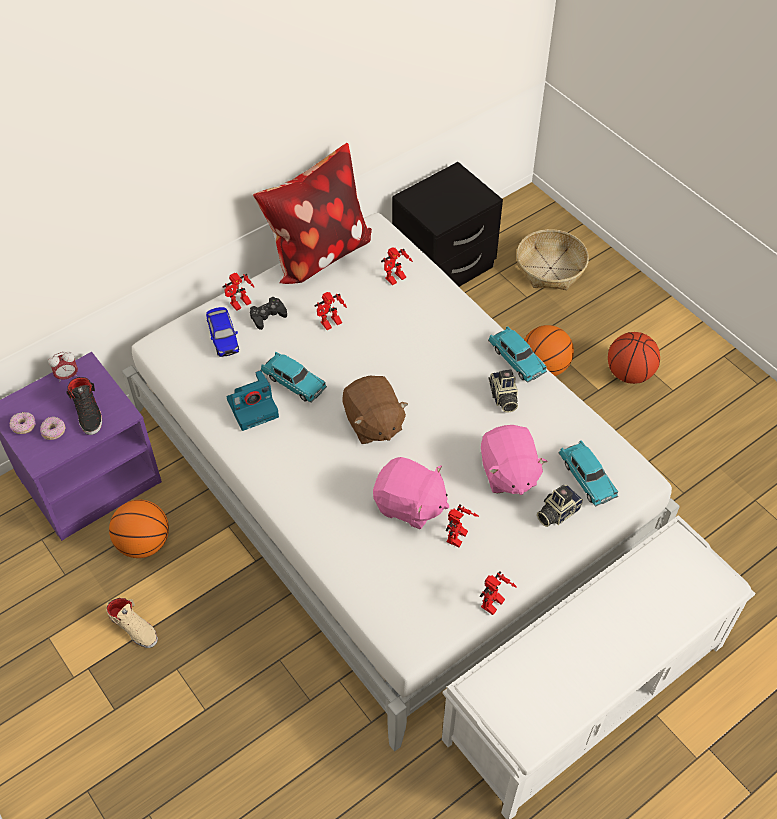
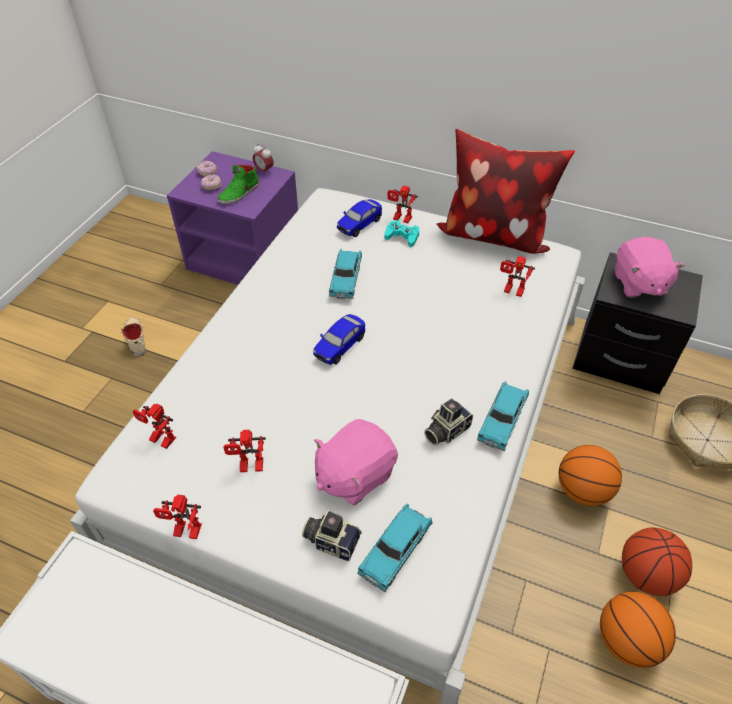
camera: 60 degrees right, 5 degrees down
black shoe [67,377,102,435] -> green shoe [218,165,259,204]
beige shoe [106,598,158,648] -> beige shoe turned 150 degrees clockwise [119,318,146,356]
basketball [109,500,169,558] -> basketball moved to [600,592,676,668]
camera [227,370,279,431] -> none
black game controller [250,297,287,330] -> turquoise game controller [385,220,419,247]
toy robot [314,292,347,330] -> toy robot moved to [133,404,176,449]
brown plush toy [343,376,408,444] -> toy car [313,314,365,365]
pink plush toy [373,457,449,529] -> pink plush toy moved to [615,237,685,298]

